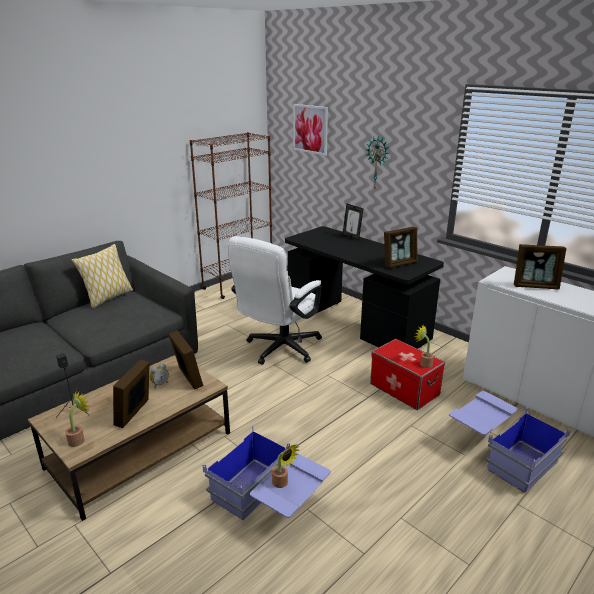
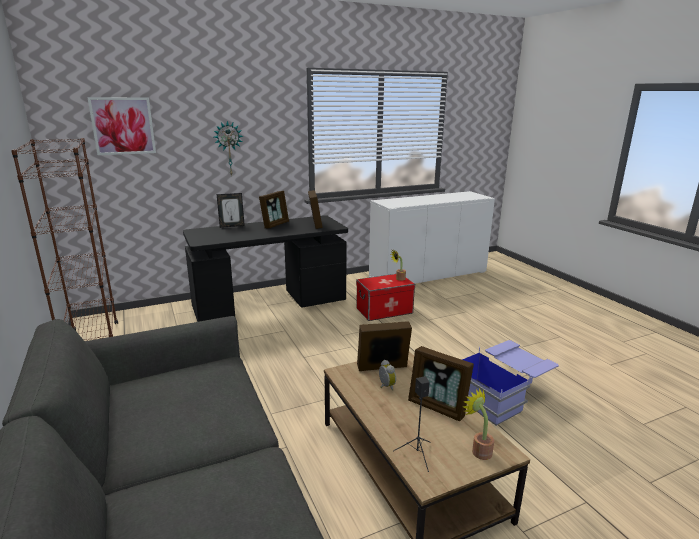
camera: 70 degrees left, 5 degrees down
pillow [72,244,133,309] -> none
white office chair [228,236,322,365] -> none
potted plant [272,444,299,488] -> none
blue storage box [449,391,571,493] -> none
picture frame [514,244,566,290] -> picture frame moved to [259,191,289,228]

